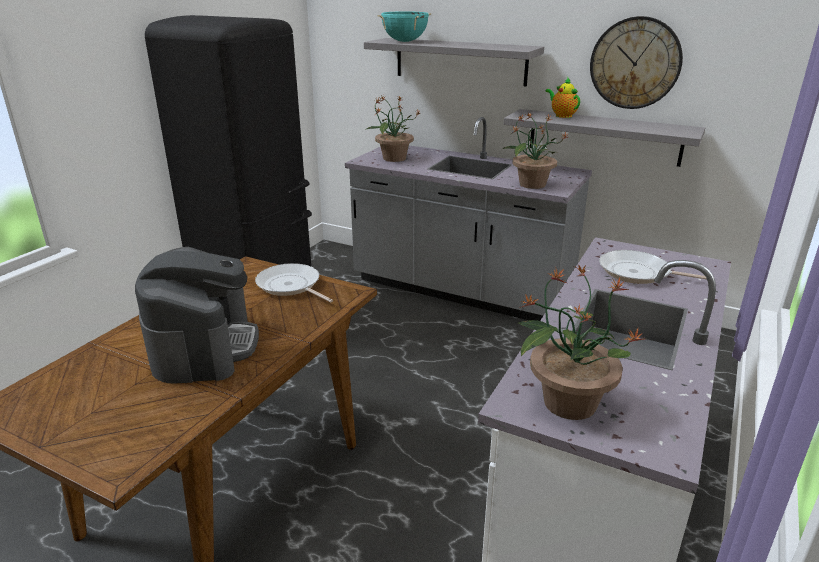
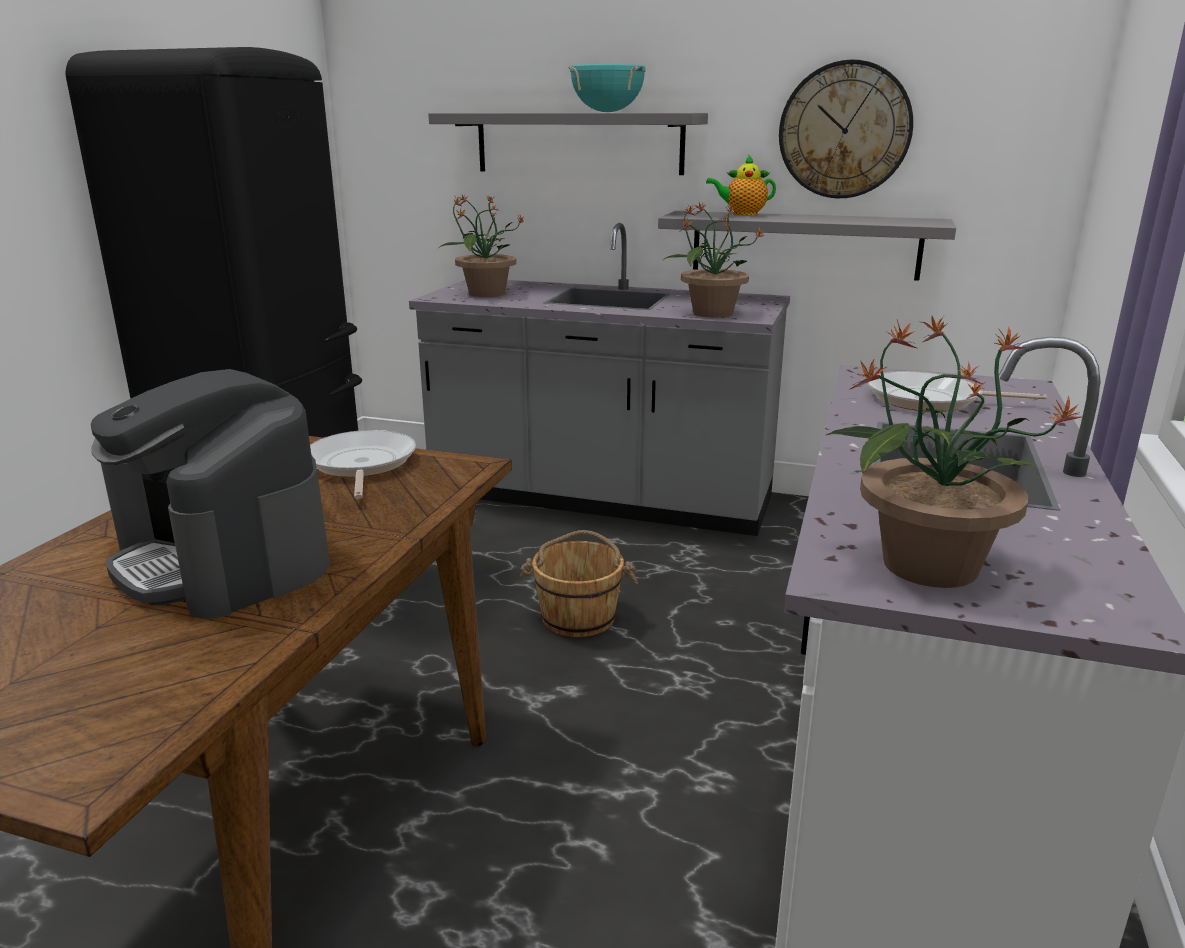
camera: 10 degrees left, 5 degrees down
coffee machine [135,247,259,383] -> coffee machine turned 150 degrees clockwise [91,369,330,619]
frying pan [255,263,333,302] -> frying pan turned 45 degrees clockwise [310,430,416,499]
turquoise cooking pot [378,11,431,42] -> turquoise cooking pot moved to [568,64,646,112]
teapot [545,78,580,118] -> teapot turned 45 degrees counterclockwise [706,154,776,215]
none -> brown bucket [520,530,638,637]

